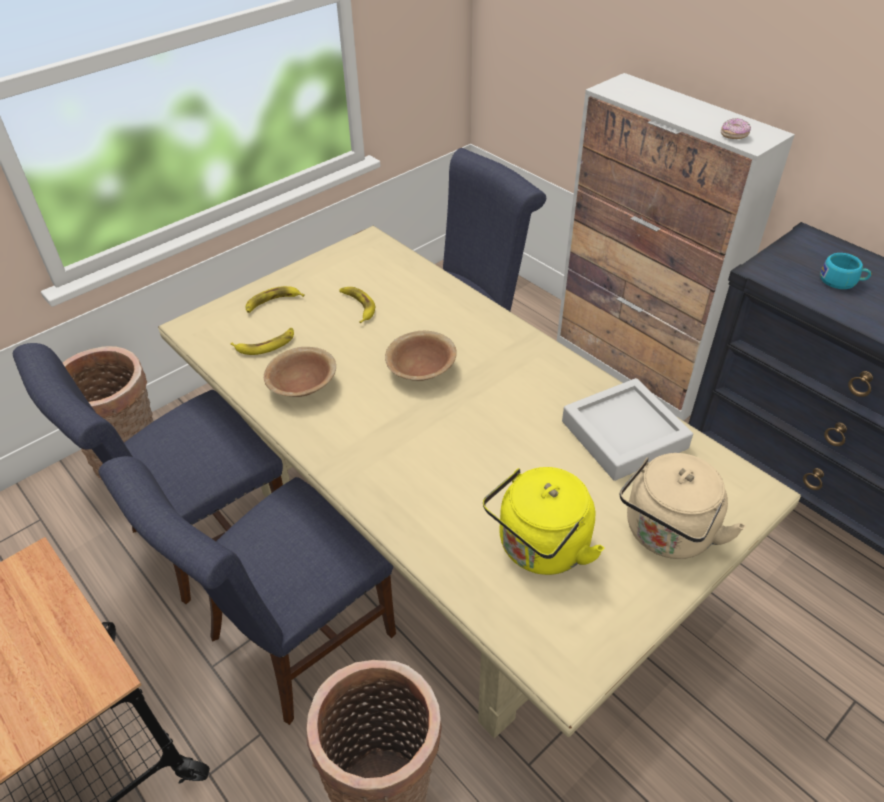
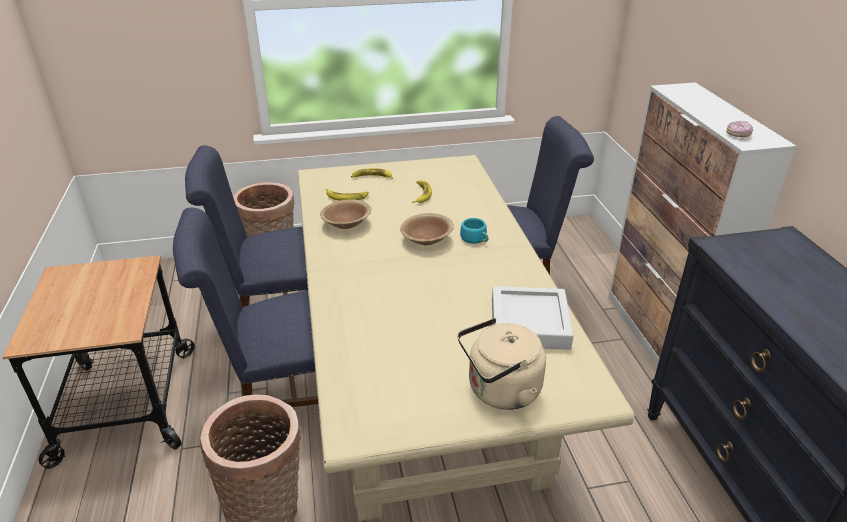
camera: 30 degrees right, 10 degrees down
yellow kettle [483,467,604,575] -> none
turquoise cup [820,253,872,289] -> turquoise cup moved to [460,218,488,244]

